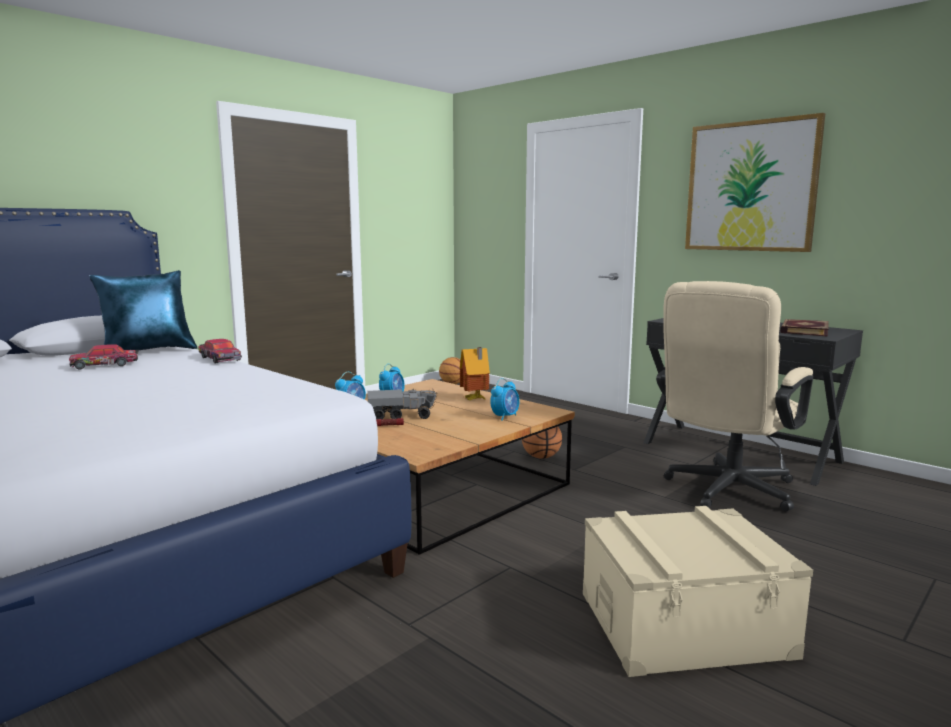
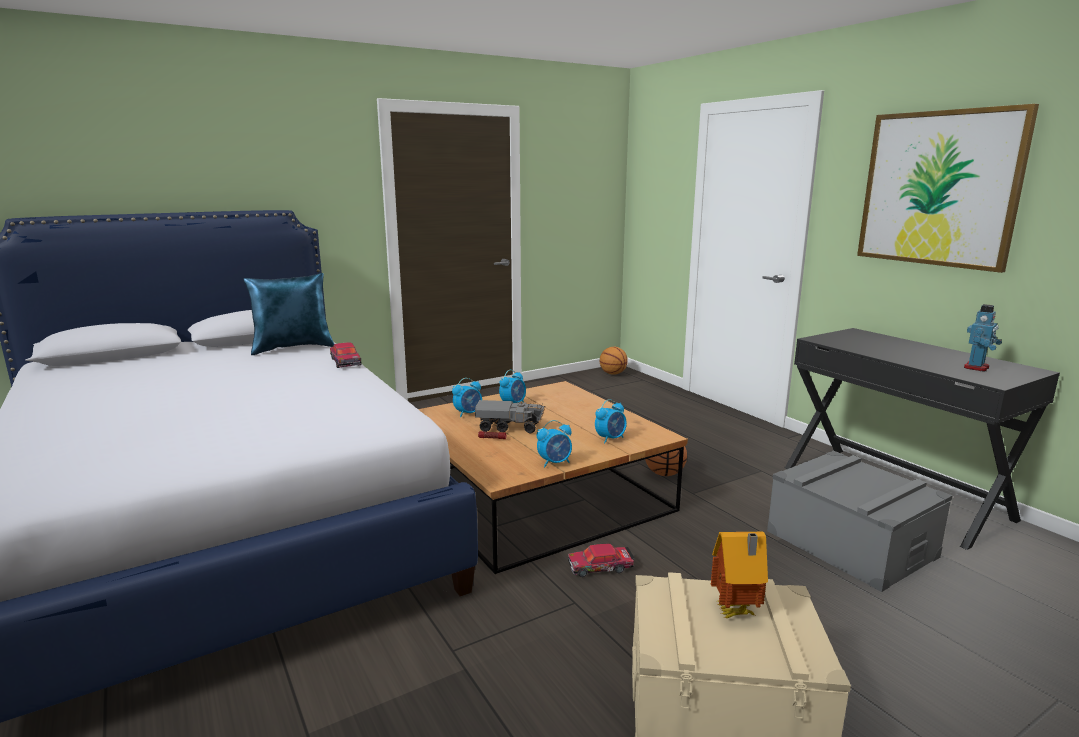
camera: 15 degrees right, 5 degrees up
toy car [69,344,139,370] -> toy car moved to [568,544,635,577]
toy house [460,347,490,400] -> toy house moved to [711,532,768,618]
beige office chair [656,281,813,512] -> grey storage box [767,451,953,592]
book [780,319,828,337] -> toy robot [964,304,1002,372]
none -> alarm clock [537,420,572,468]

